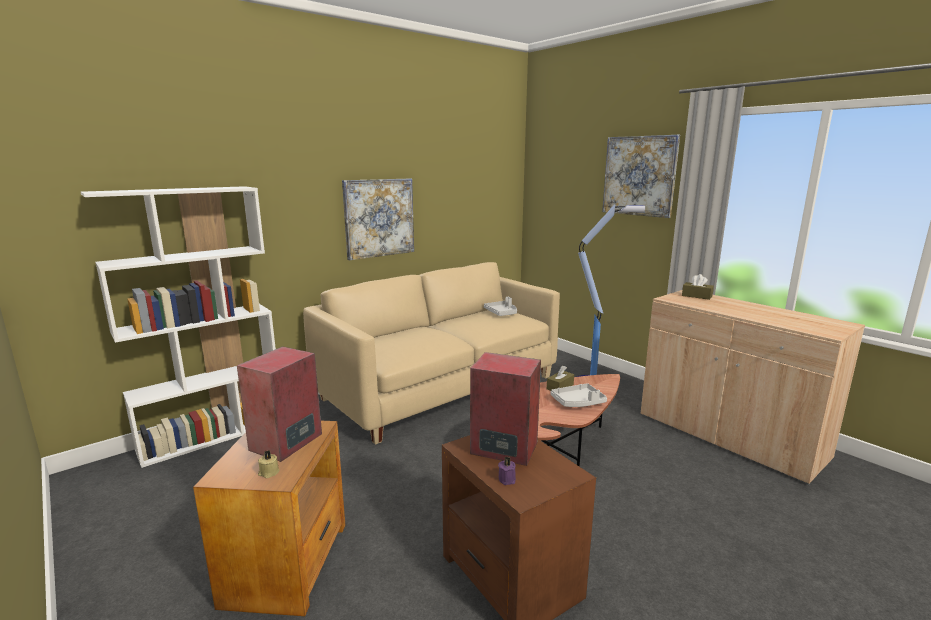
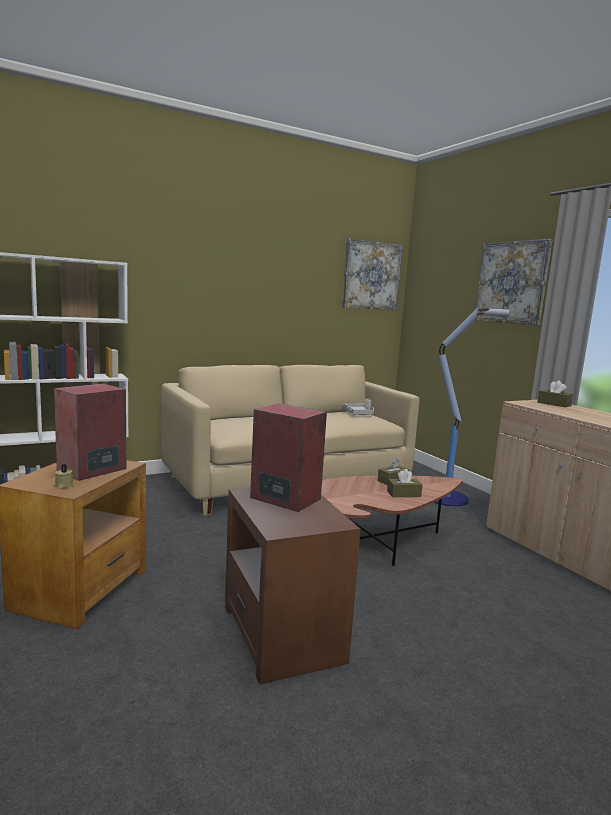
camera: 10 degrees right, 5 degrees down
picture [342,178,414,260] -> picture moved to [342,238,403,310]
purple candle [498,457,516,485] -> none
grey tray [551,383,607,407] -> brown tissue box [387,469,422,497]

